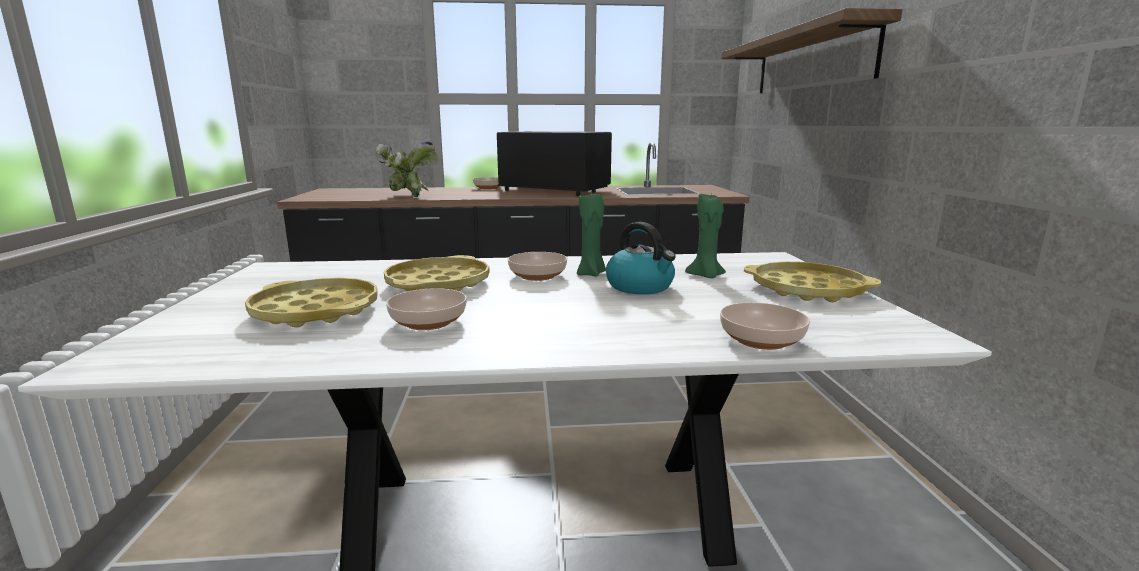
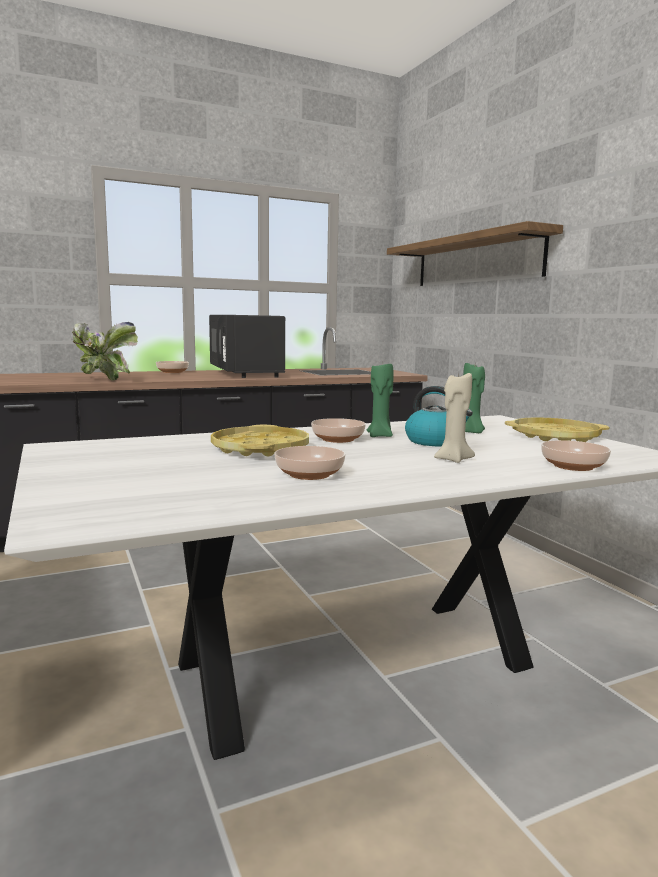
camera: 20 degrees left, 5 degrees down
yellow tray [245,278,378,328] -> none
black microwave [497,131,612,196] -> black microwave turned 120 degrees counterclockwise [209,315,285,378]
none -> beige candle [434,373,475,463]

